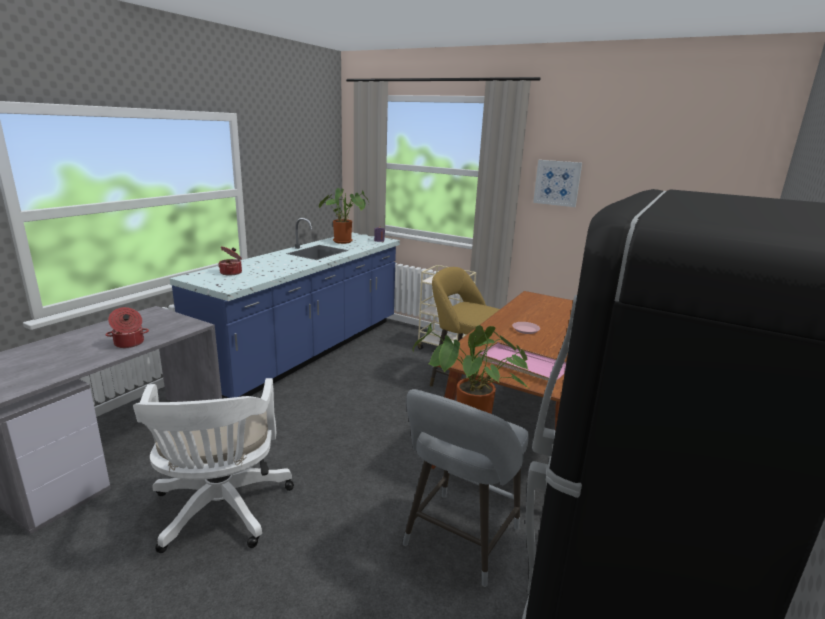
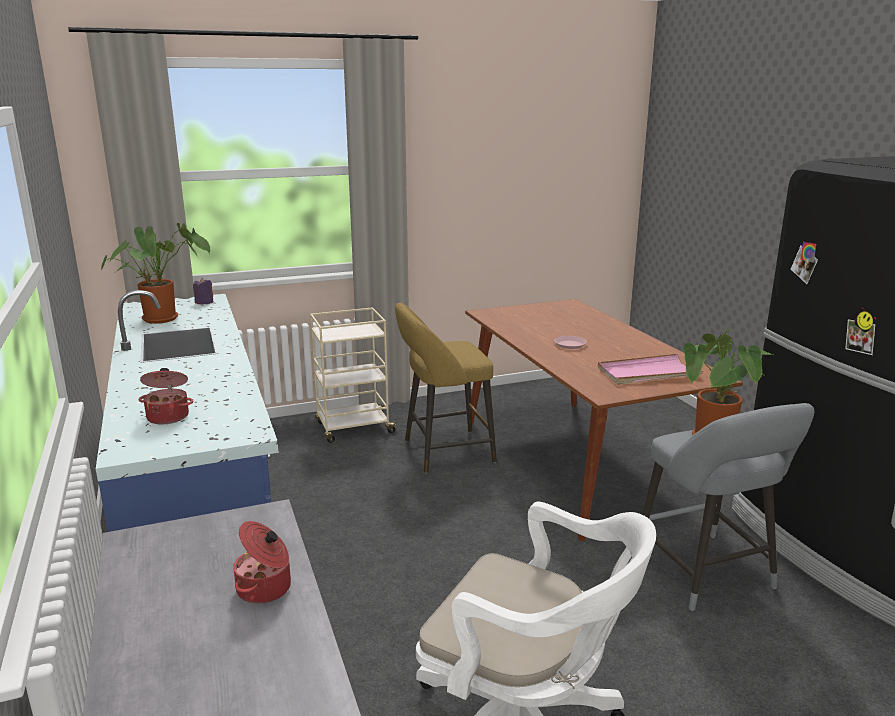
camera: 50 degrees left, 0 degrees up
picture [533,160,582,207] -> none

